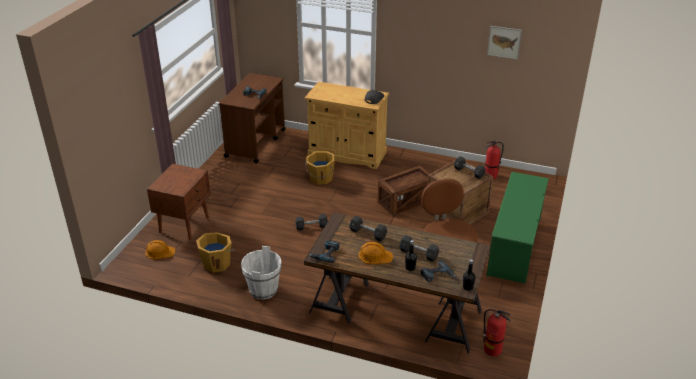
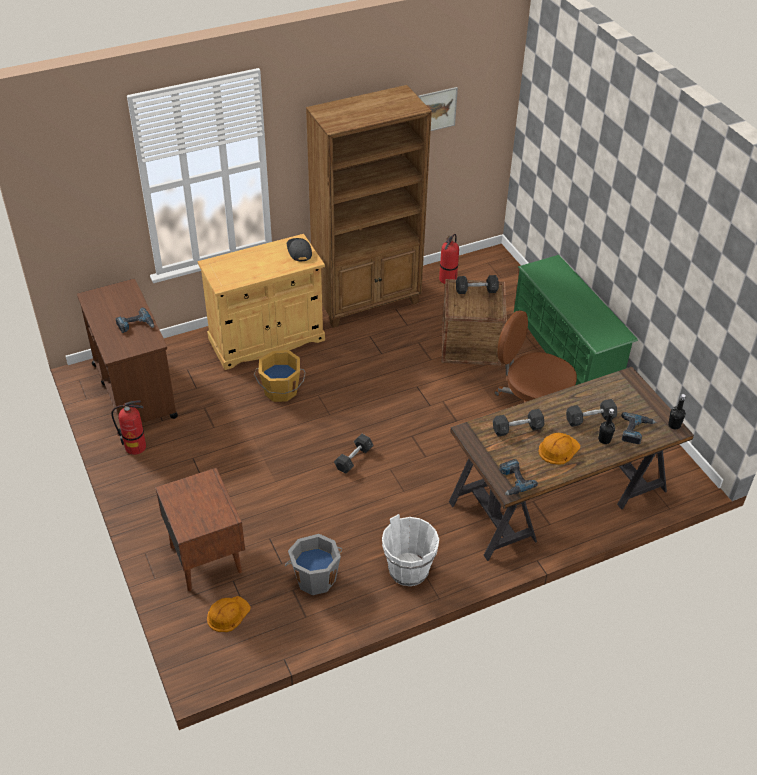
camera: 45 degrees left, 10 degrees up
orange bucket [196,232,234,273] -> grey bucket [285,534,342,595]
crate [378,165,431,216] -> none
fire extinguisher [483,309,511,356] -> fire extinguisher moved to [111,400,146,455]
none -> brown bookcase [306,85,432,328]

